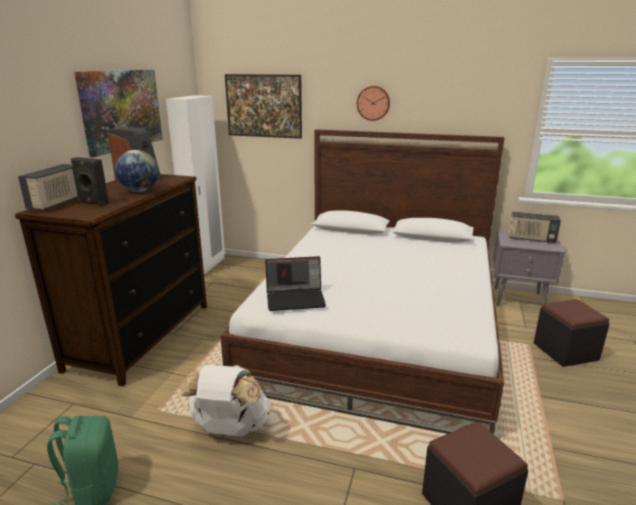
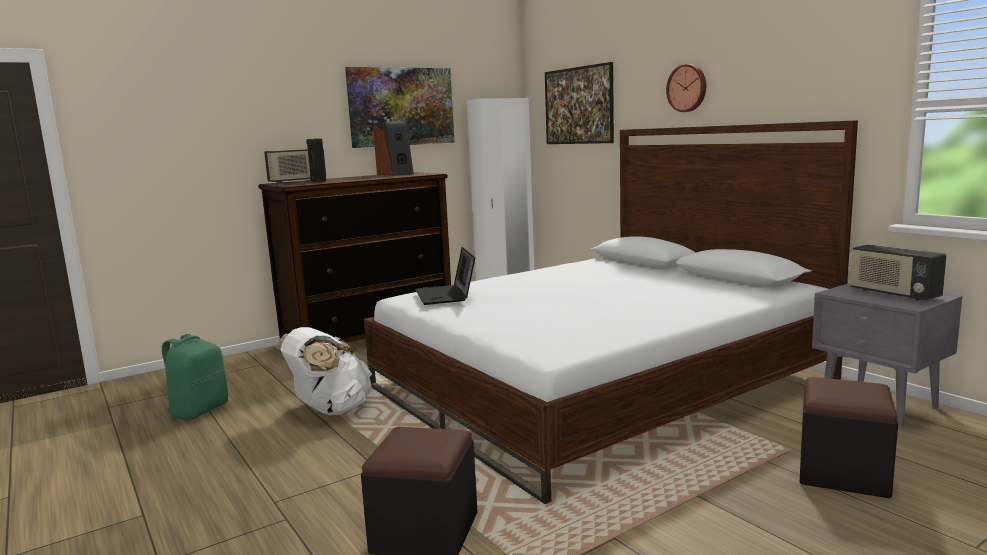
camera: 40 degrees right, 10 degrees down
globe [115,150,159,192] -> none
laptop [265,256,326,311] -> laptop turned 45 degrees clockwise [415,247,475,305]

